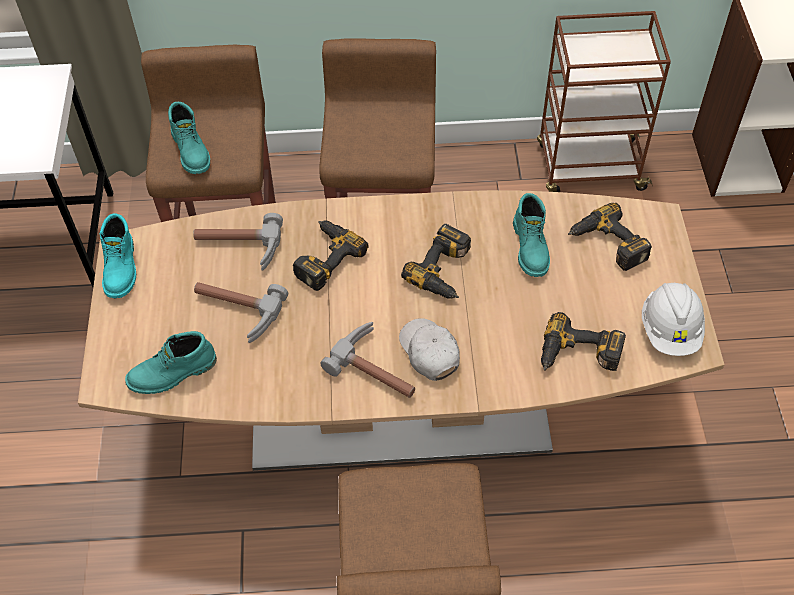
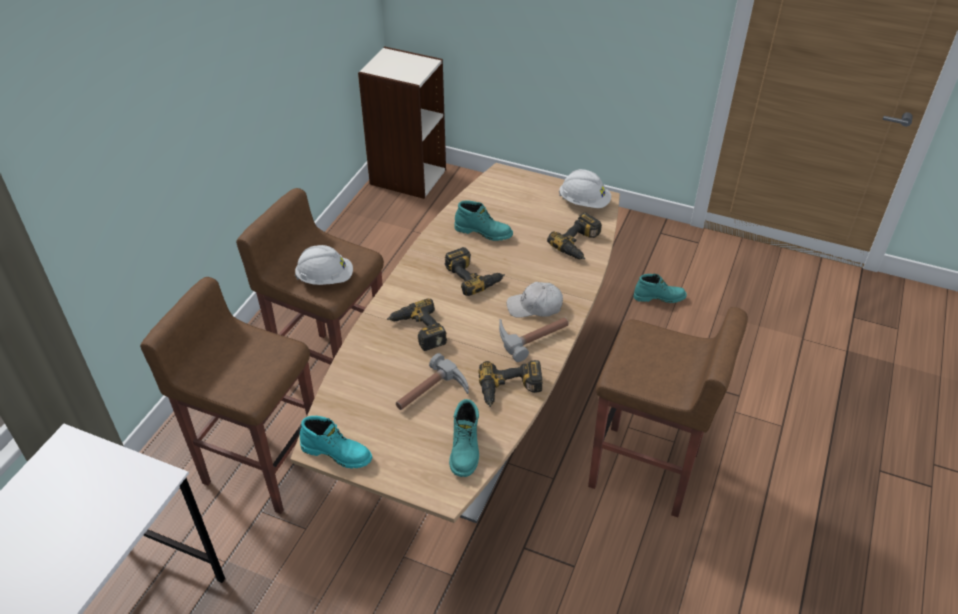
camera: 65 degrees left, 10 degrees down
turquoise boot [168,102,210,174] -> turquoise boot moved to [634,274,687,303]
hammer [193,213,283,271] -> none
brown cart [537,11,671,192] -> none
power drill [568,203,652,271] -> power drill moved to [478,360,543,407]
none -> white hard hat [295,245,353,285]

